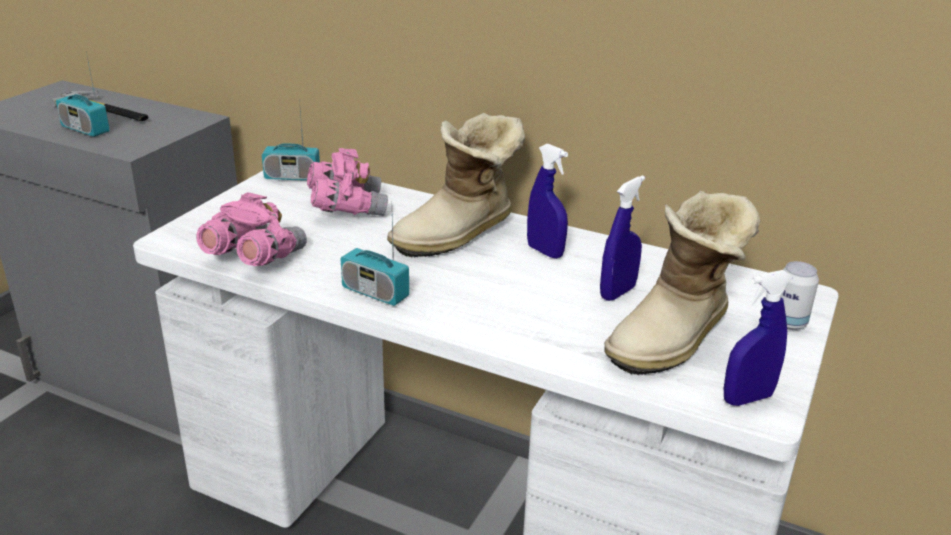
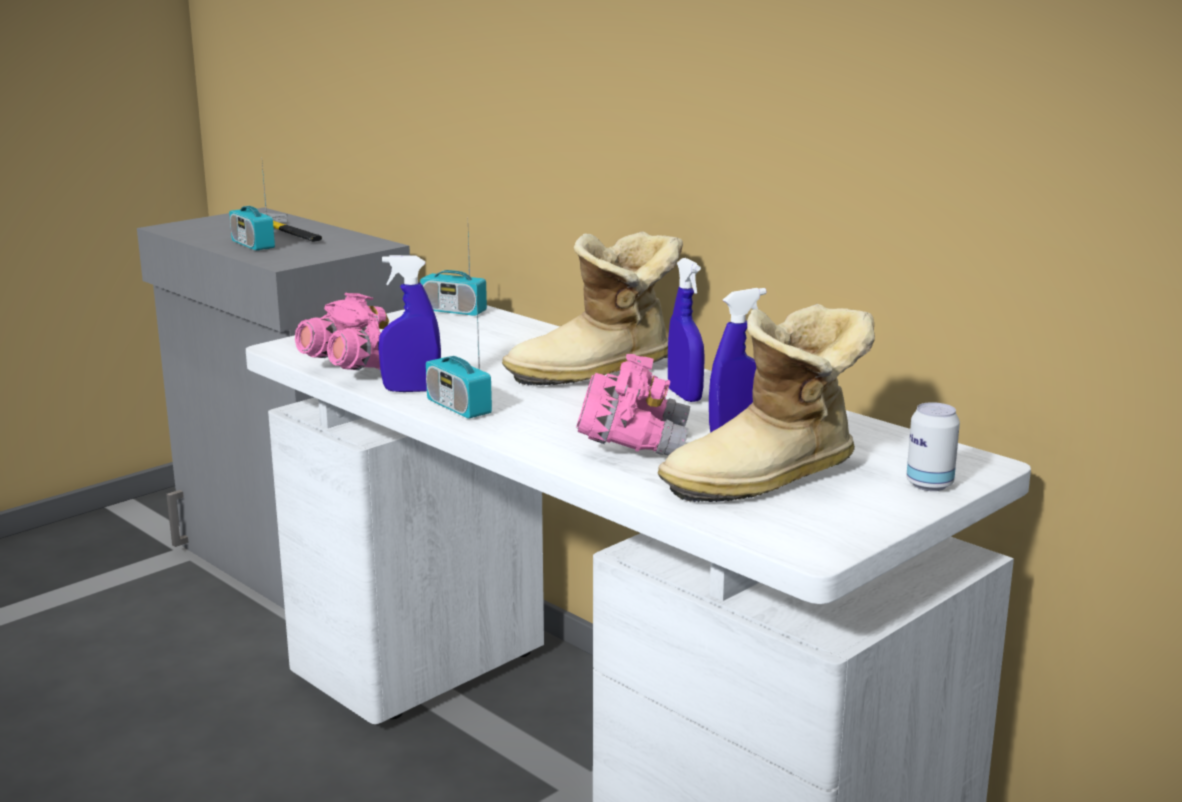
camera: 20 degrees right, 10 degrees down
pink binoculars [307,148,388,216] -> pink binoculars moved to [576,354,690,456]
blue spray bottle [724,270,793,406] -> blue spray bottle moved to [378,255,441,392]

